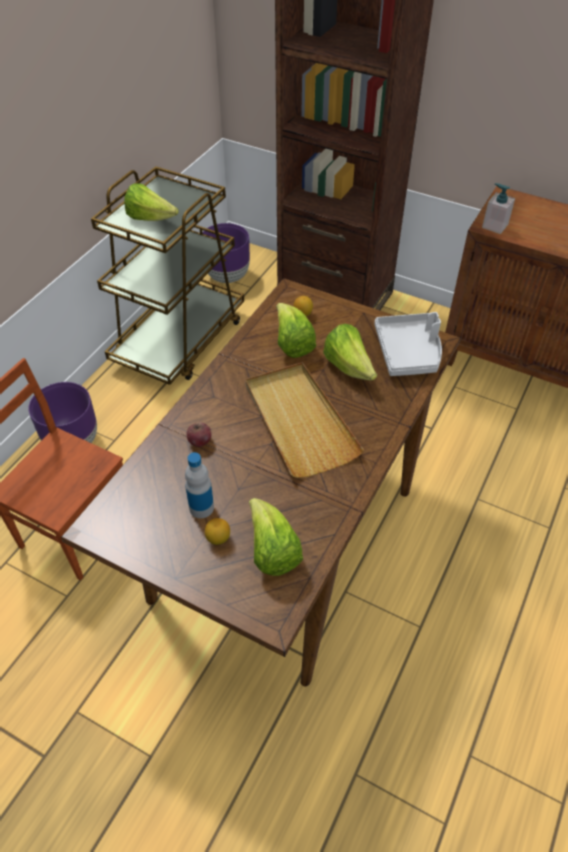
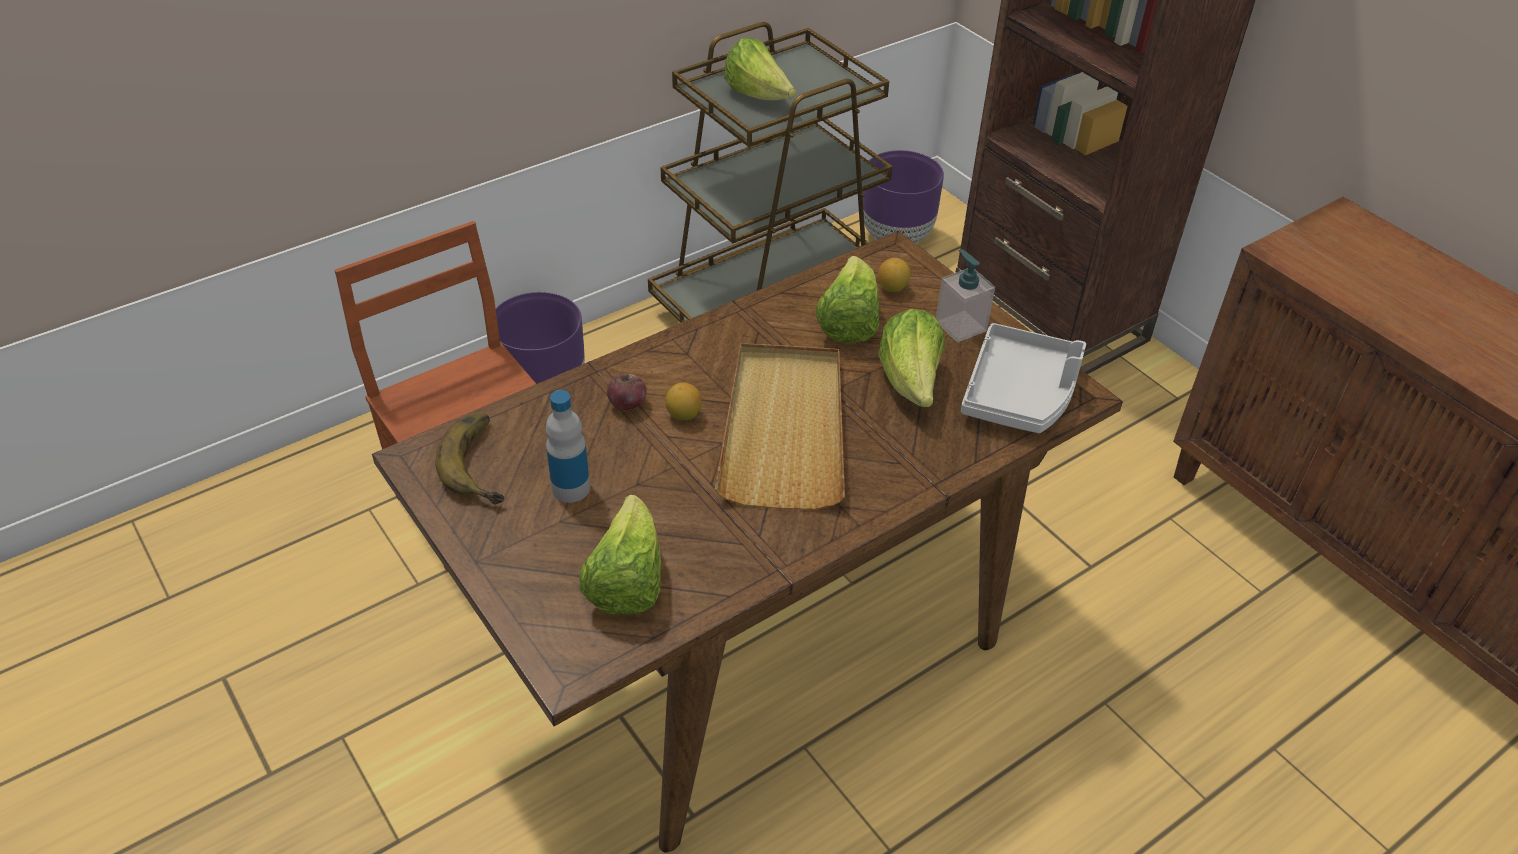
camera: 25 degrees right, 5 degrees down
lemon [205,518,230,545] -> lemon moved to [665,383,702,420]
soap dispenser [482,183,515,234] -> soap dispenser moved to [936,249,995,342]
none -> banana [436,414,504,504]

